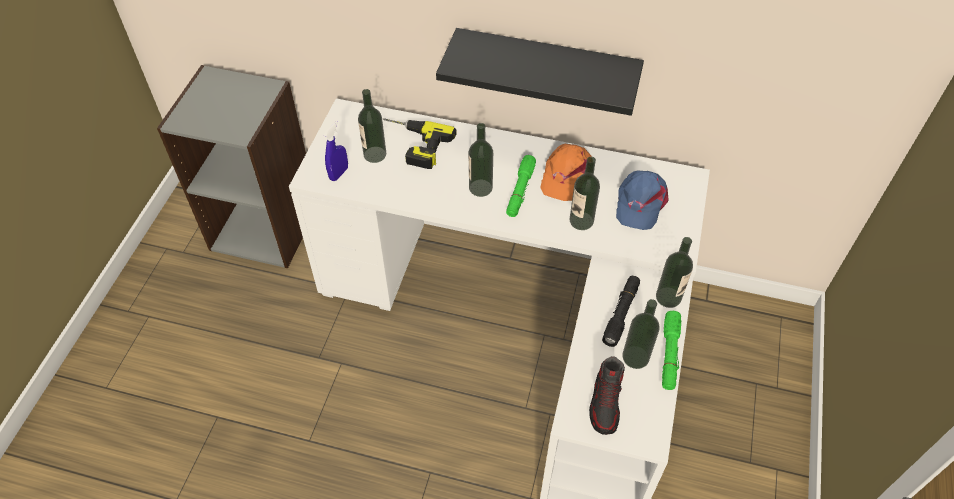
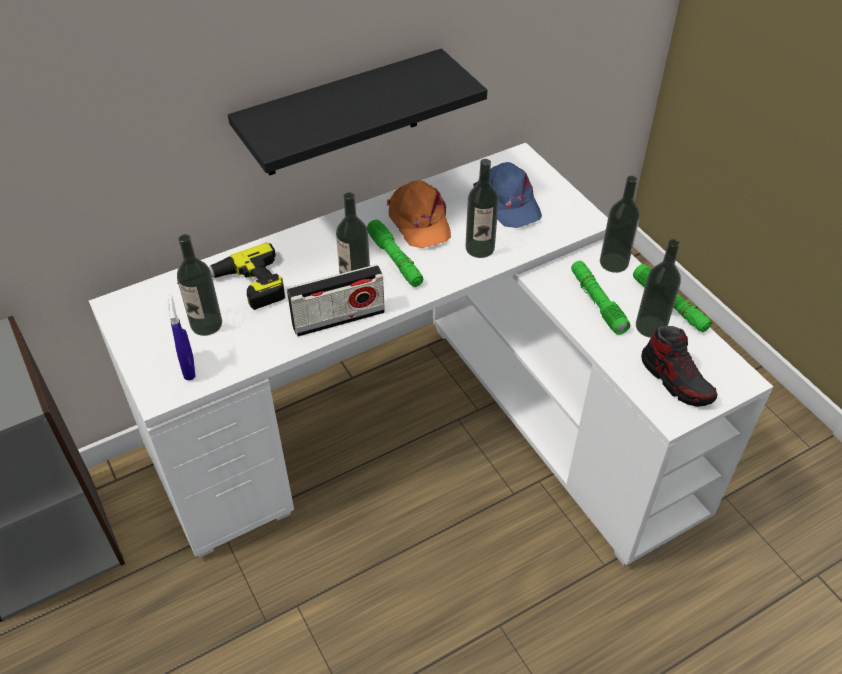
camera: 45 degrees left, 5 degrees down
black flashlight [602,276,640,347] -> green flashlight [571,261,631,335]
none -> radio [287,264,385,337]

